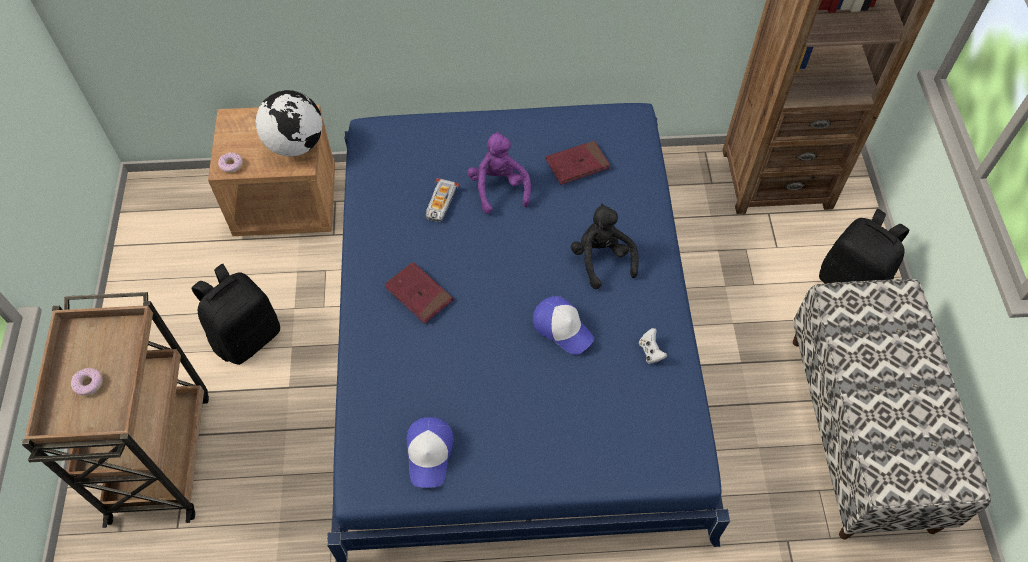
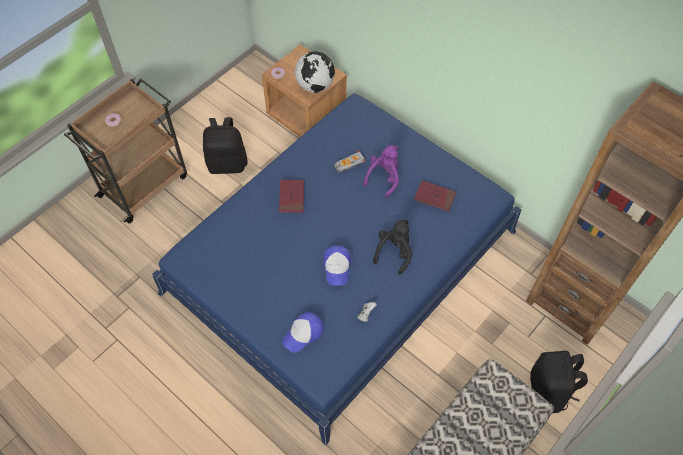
camera: 45 degrees right, 0 degrees up
cap [407,417,454,488] -> cap moved to [282,312,324,353]

